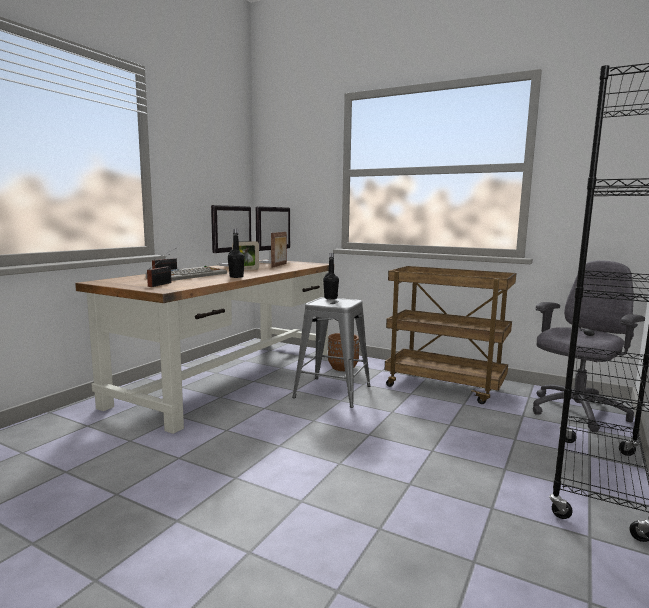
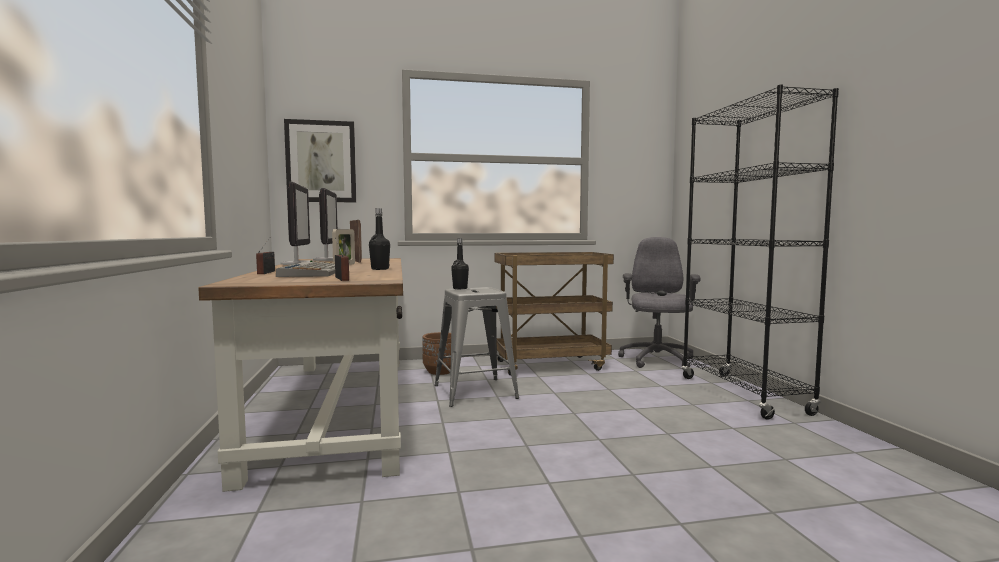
camera: 40 degrees left, 5 degrees down
none -> picture [284,119,356,202]

